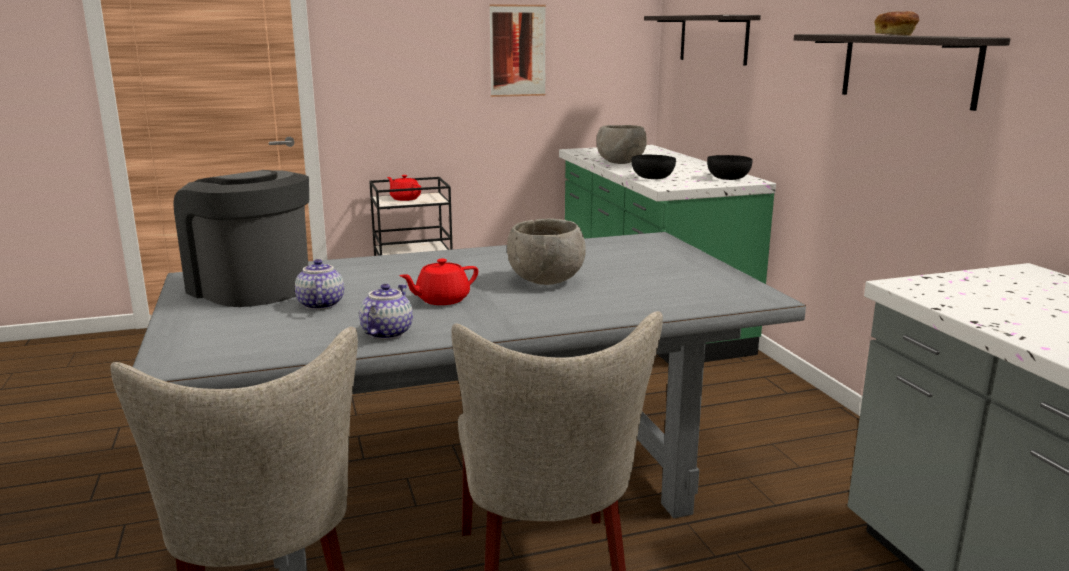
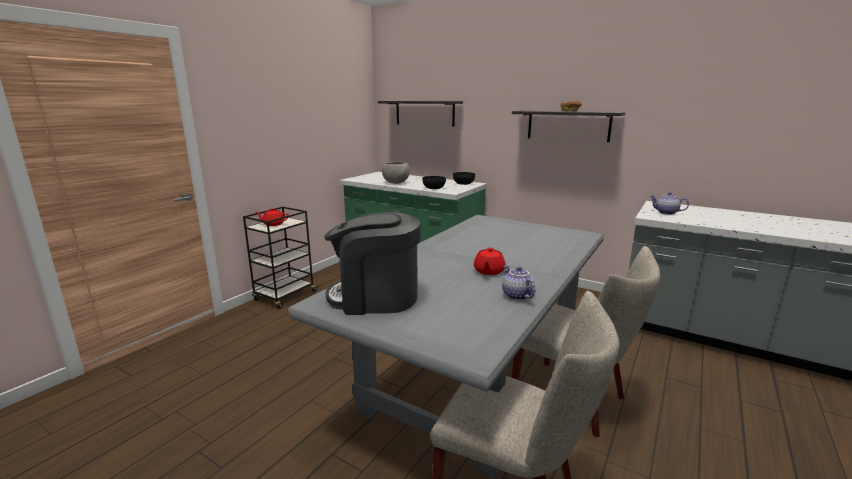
camera: 40 degrees left, 0 degrees up
teapot [295,259,344,310] -> teapot moved to [651,192,689,215]
picture [489,4,546,97] -> none
grey bowl [507,219,585,285] -> none

